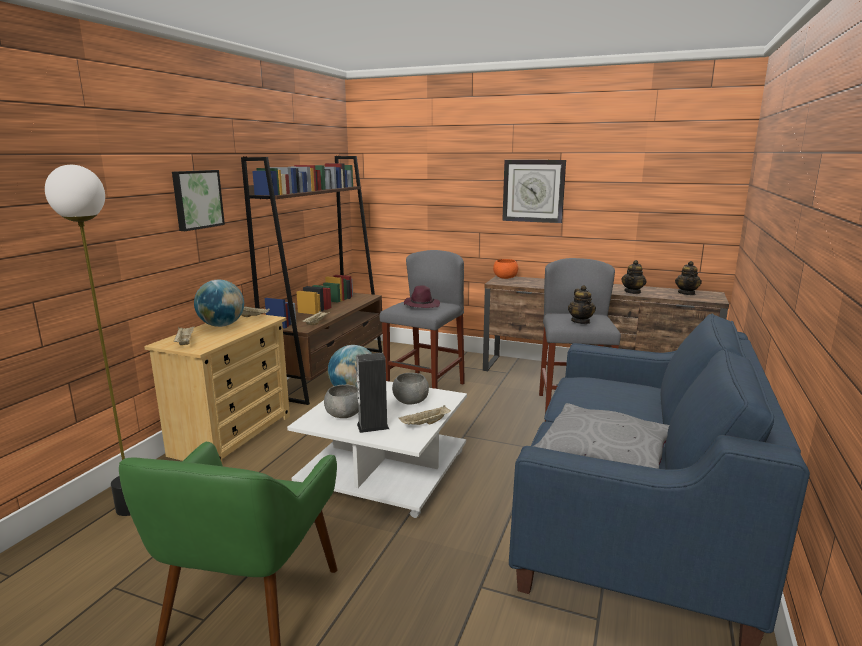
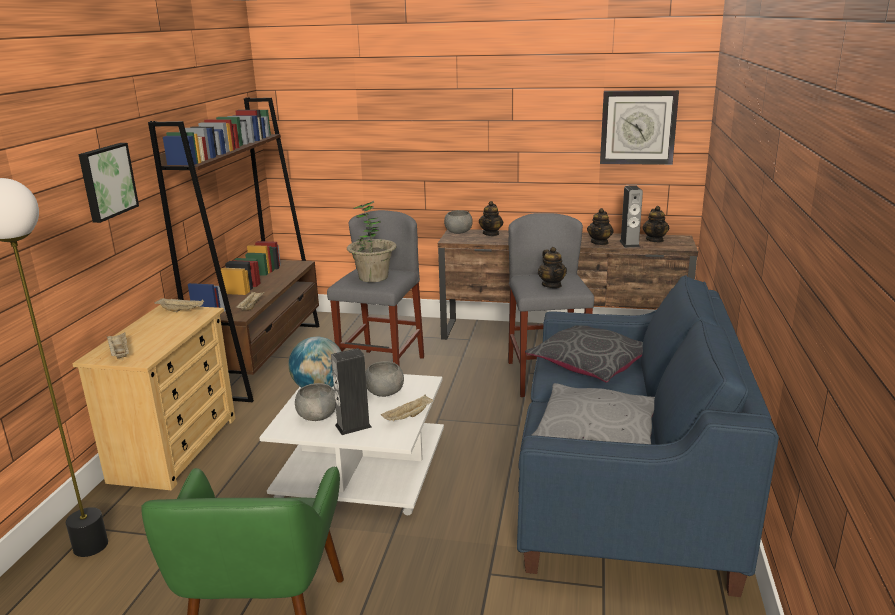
camera: 10 degrees left, 5 degrees up
globe [194,280,244,327] -> none
purple hat [404,285,440,308] -> potted plant [347,201,397,282]
orange bowl [493,259,518,279] -> grey bowl [444,210,473,234]
wall clock [502,160,566,223] -> wall clock moved to [600,90,679,165]
none -> teapot [479,201,503,236]
none -> grey pillow [525,325,643,383]
none -> speaker [620,185,643,248]

